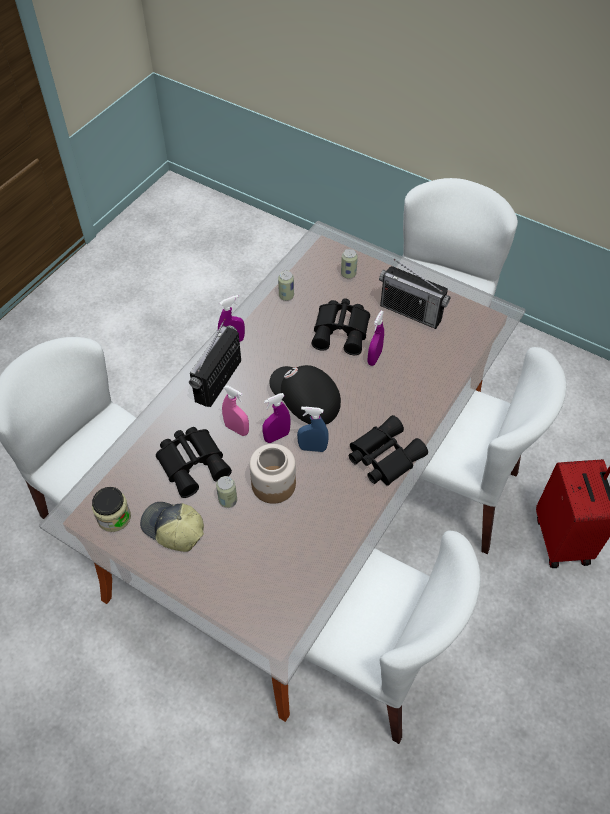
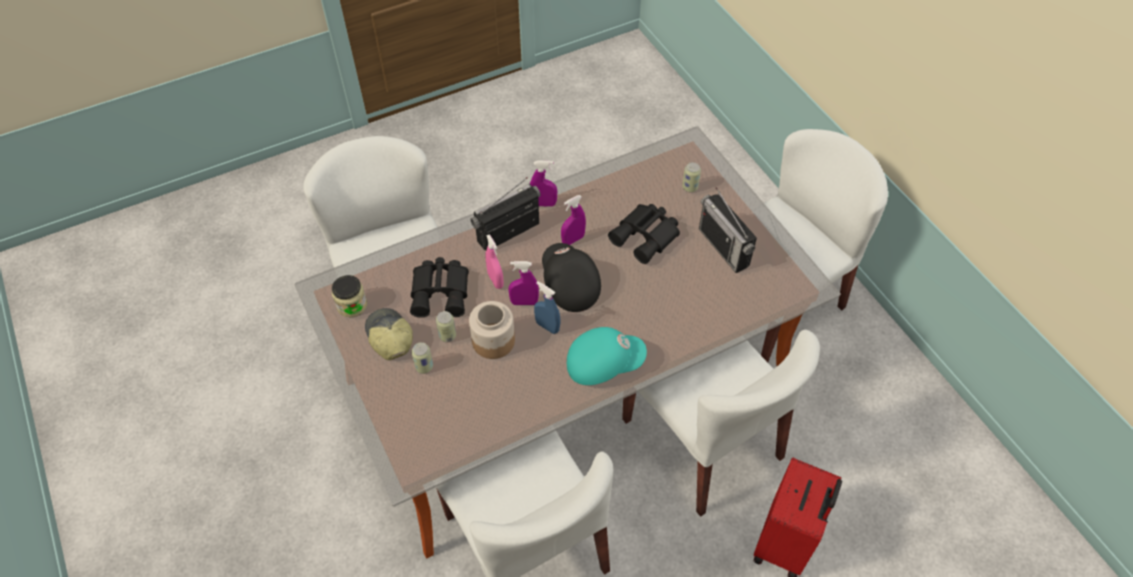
camera: 30 degrees right, 0 degrees up
can [278,270,294,301] -> can moved to [411,342,433,374]
black binoculars [349,415,428,486] -> turquoise cap [567,327,647,385]
purple spray bottle [367,311,384,366] -> purple spray bottle moved to [561,195,586,245]

